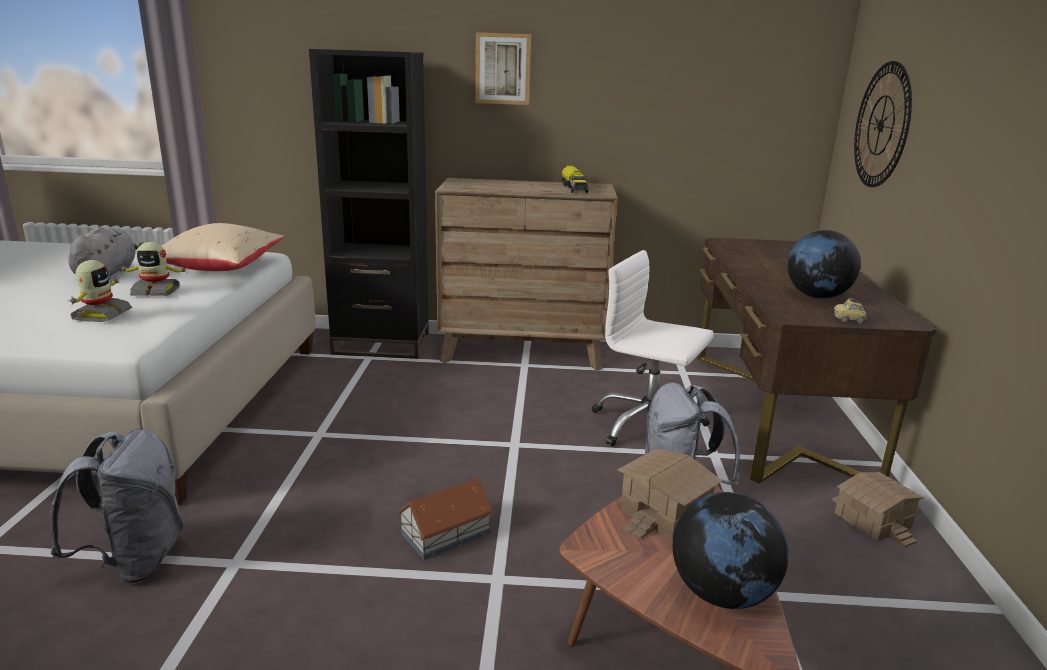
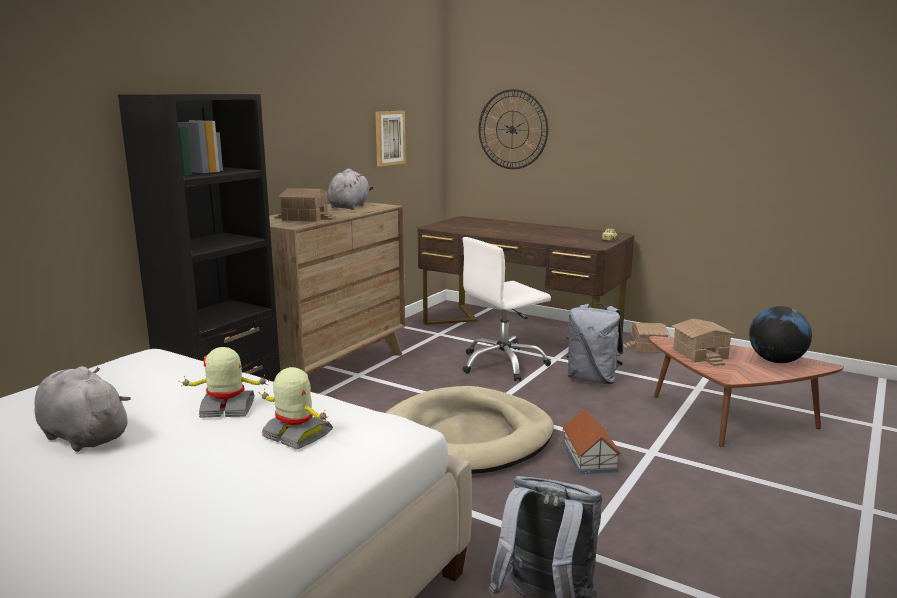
camera: 60 degrees left, 5 degrees down
toy robot [119,242,188,296] -> toy robot turned 120 degrees counterclockwise [179,347,269,418]
beige pillow [162,223,284,271] -> none
picture [475,32,531,105] -> picture moved to [376,111,406,167]
toy truck [561,165,589,193] -> grey plush toy [327,168,373,210]
globe [787,230,861,299] -> none
none -> toy house [275,188,336,222]
none -> beige dog bed [385,386,554,474]

